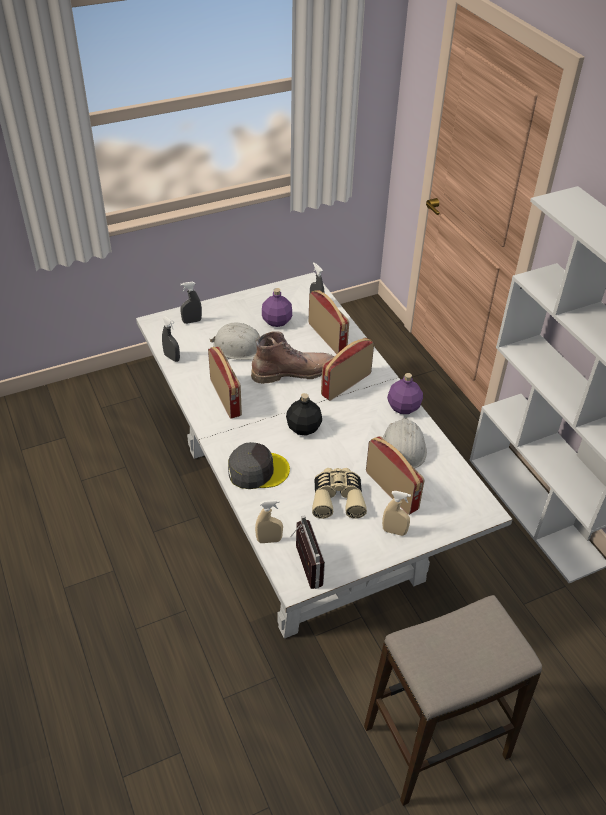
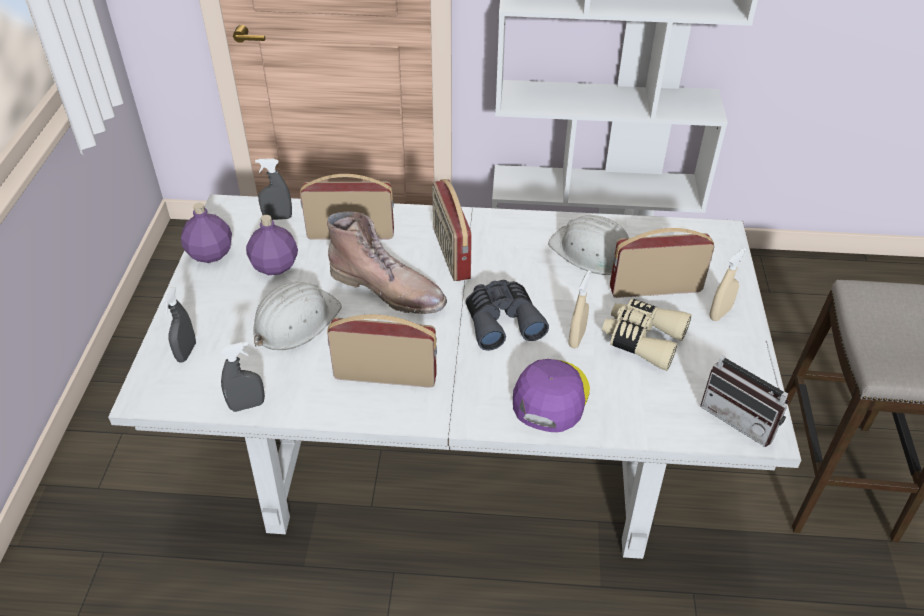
camera: 60 degrees left, 0 degrees up
grey cap [228,442,290,489] -> purple cap [513,359,590,432]
brown boot [251,331,334,384] -> brown boot turned 105 degrees clockwise [327,211,447,314]
beige spray bottle [255,500,283,543] -> beige spray bottle moved to [568,270,591,348]
black bottle [286,393,322,436] -> grey binoculars [465,280,549,351]
radio [290,515,325,589] -> radio turned 150 degrees counterclockwise [700,341,789,447]
purple bottle [387,373,423,414] -> purple bottle moved to [181,203,232,263]

